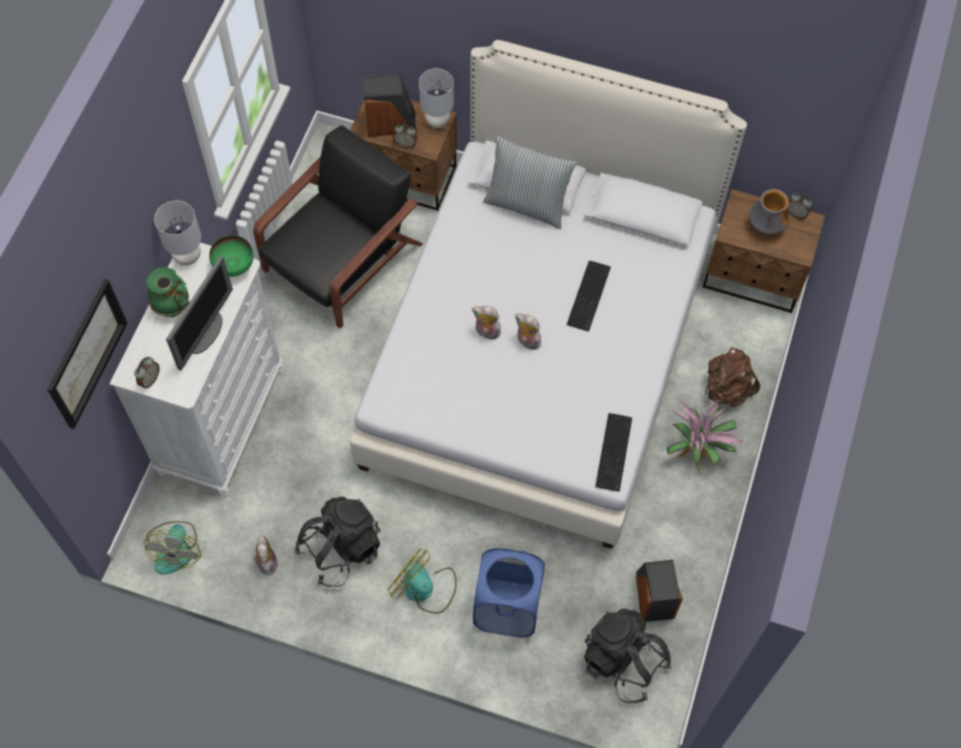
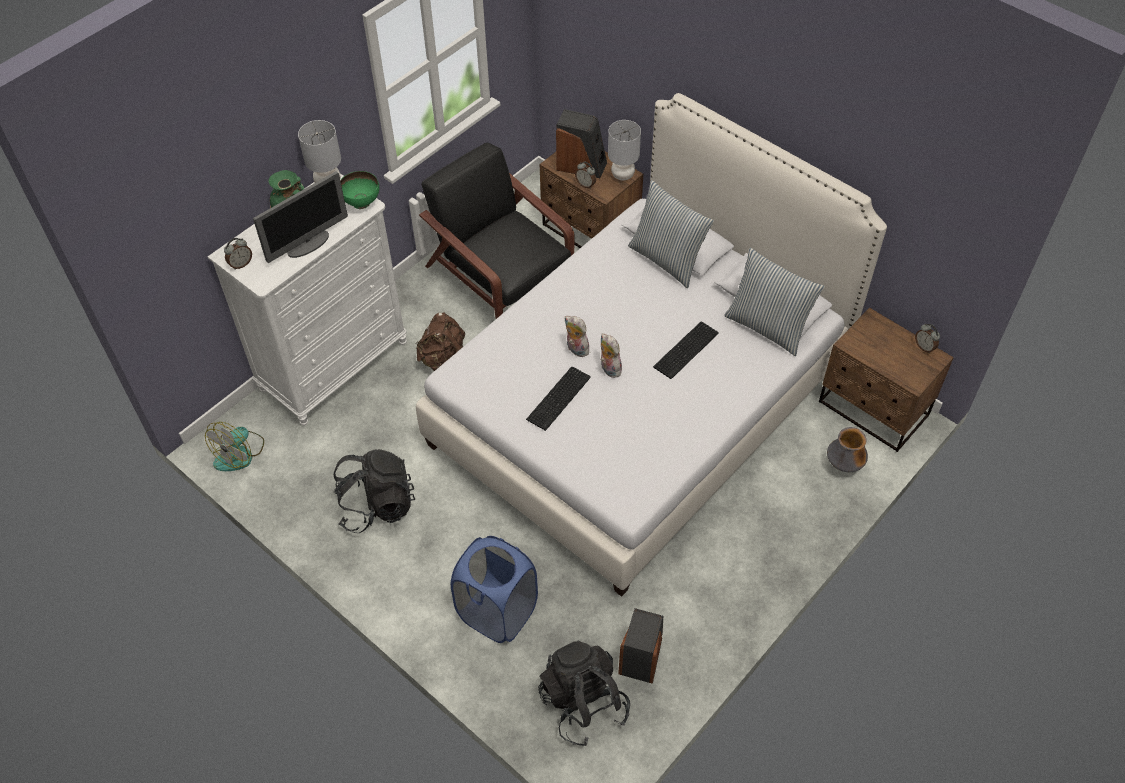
camera: 25 degrees right, 10 degrees down
picture [47,279,127,429] -> none
plush toy [252,534,278,576] -> none
black armchair [253,125,423,329] -> black armchair turned 105 degrees counterclockwise [419,143,575,319]
fan [388,549,457,613] -> none
keyboard [595,413,632,492] -> keyboard moved to [526,367,591,431]
potted plant [667,399,743,476] -> none
brown backpack [705,347,760,407] -> brown backpack moved to [416,312,465,371]
vase [749,189,790,235] -> vase moved to [827,427,868,472]
none -> pillow [724,248,825,356]

